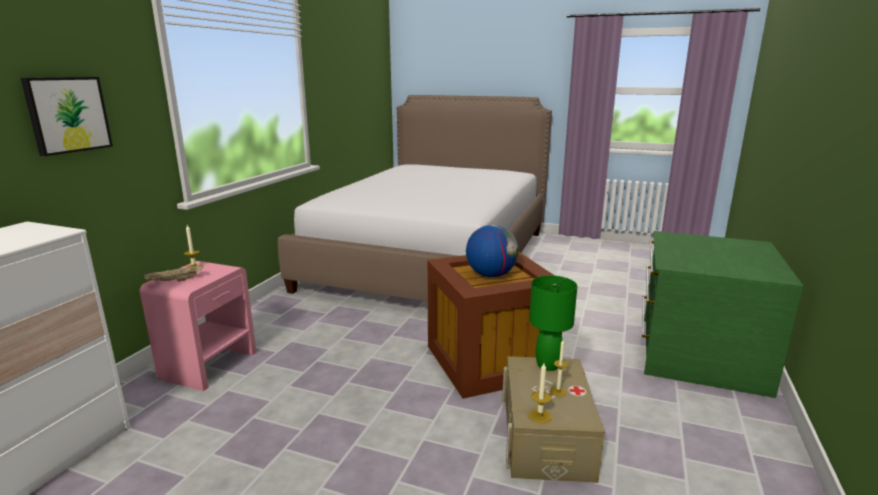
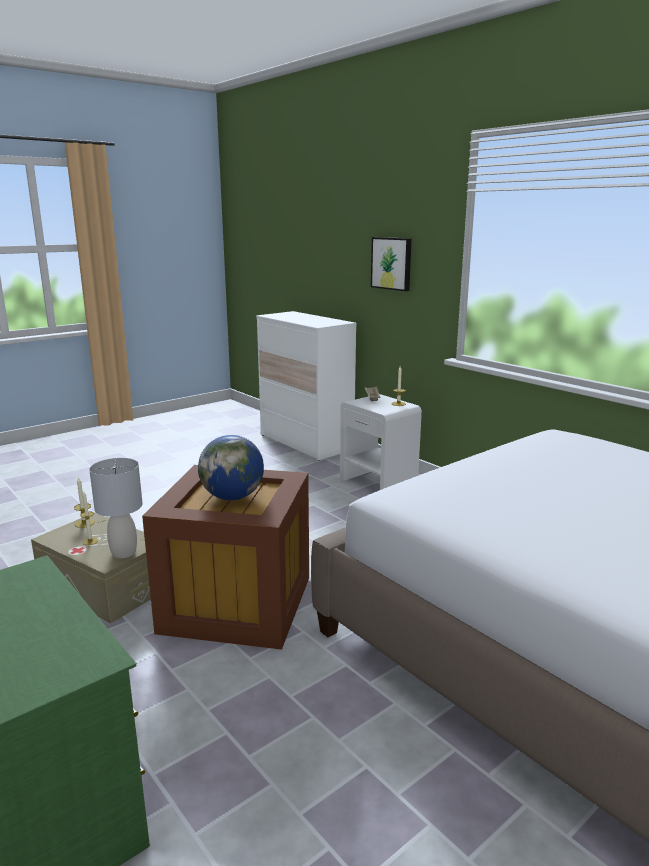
camera: 120 degrees right, 0 degrees up
pink nightstand [140,261,257,391] -> white nightstand [340,394,422,490]
green table lamp [529,275,577,371] -> grey table lamp [89,458,143,558]

